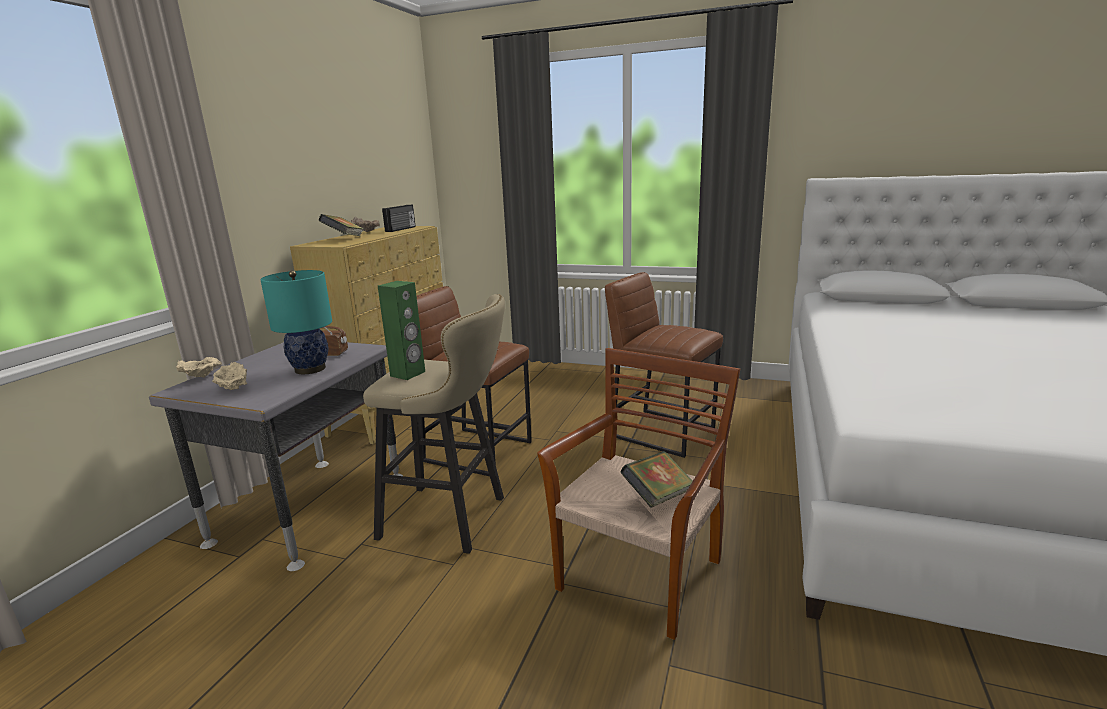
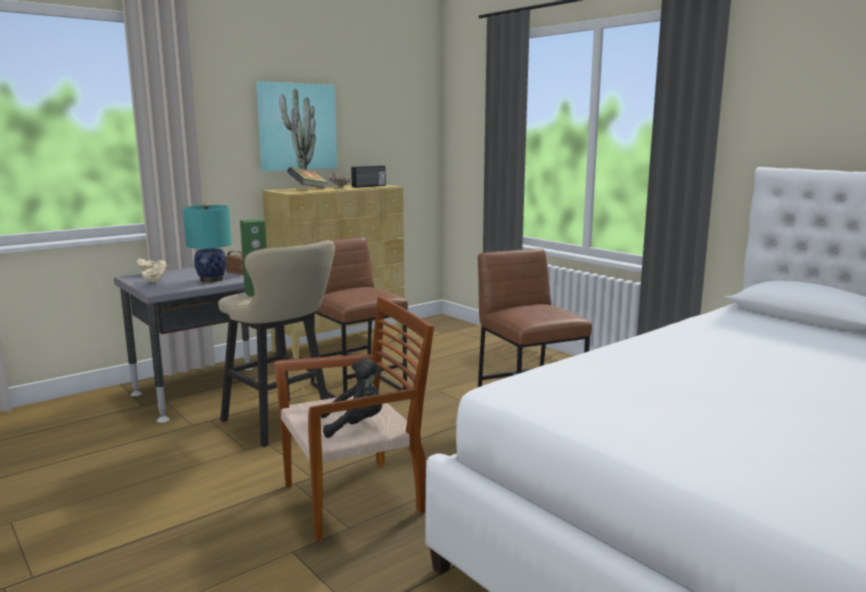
camera: 30 degrees right, 5 degrees down
book [620,451,693,508] -> black plush toy [321,358,382,438]
none -> picture [256,81,337,171]

